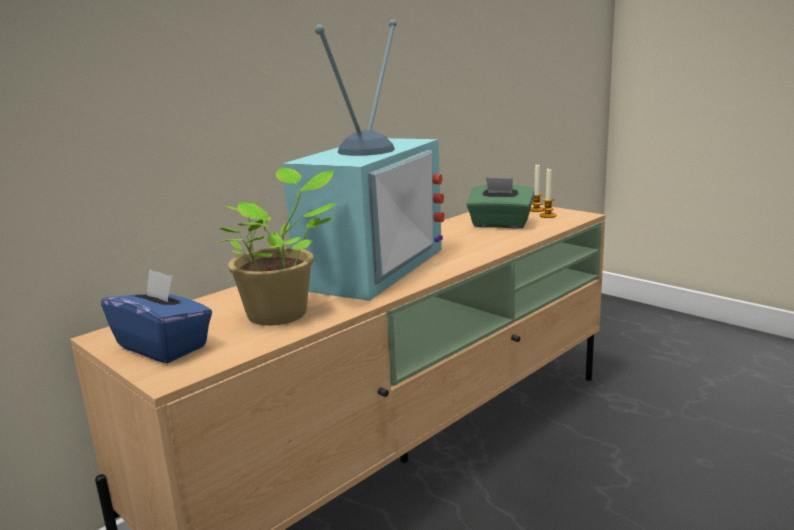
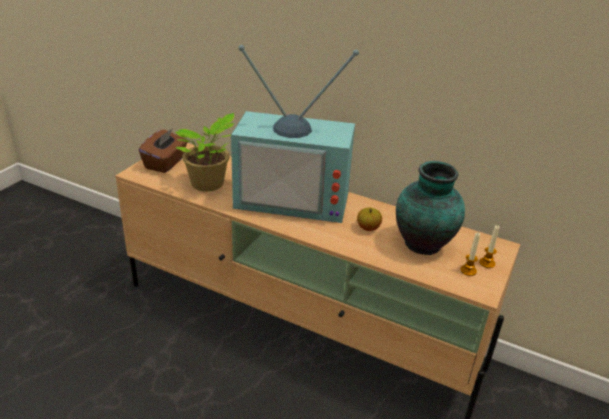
camera: 70 degrees right, 15 degrees up
blue tissue box [101,269,212,363] -> brown tissue box [139,128,187,173]
green tissue box [467,177,535,228] -> vase [396,161,465,255]
none -> apple [357,208,382,231]

